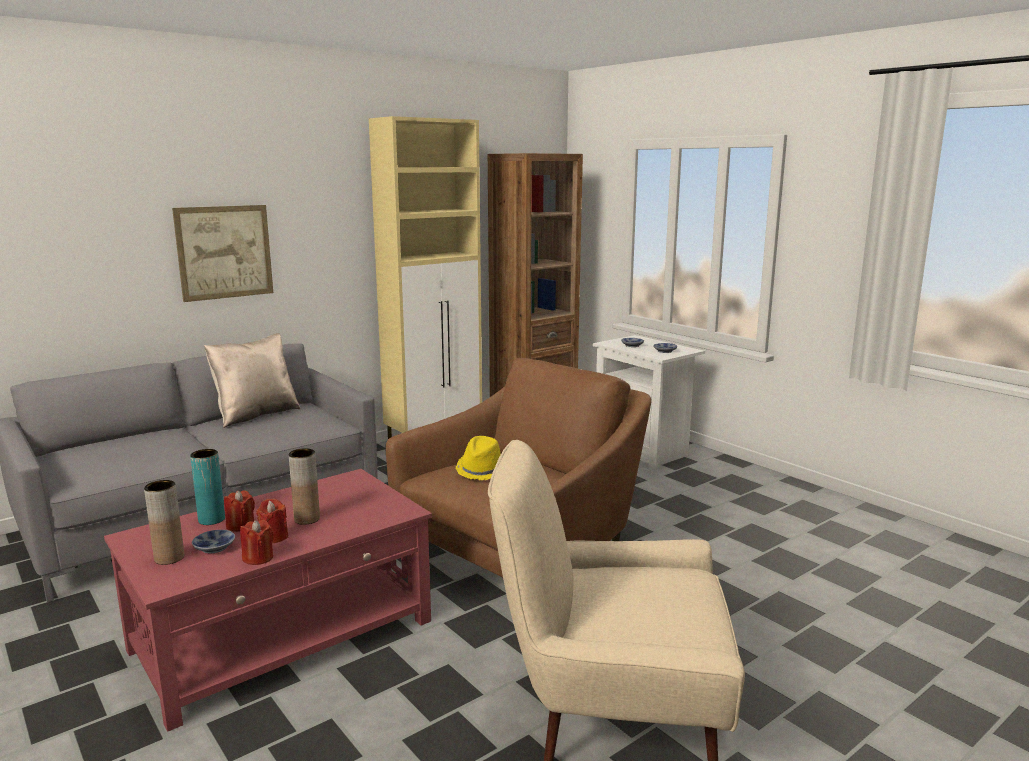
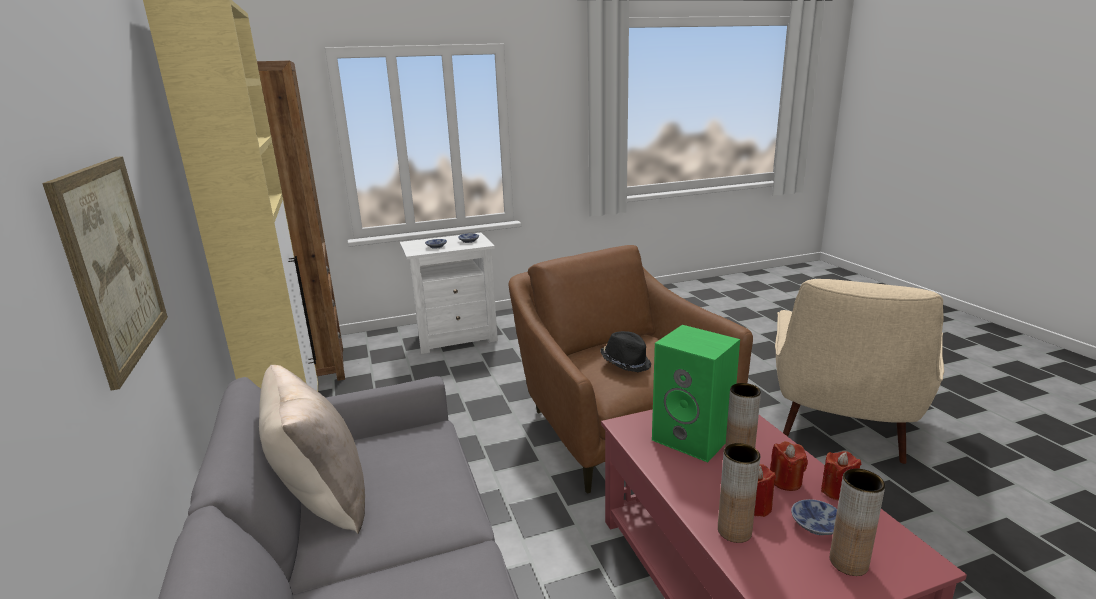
camera: 70 degrees left, 5 degrees up
turquoise vase [190,449,225,525] -> brown vase [718,443,760,543]
yellow hat [455,436,501,480] -> black hat [600,331,651,372]
none -> green speaker [652,325,740,462]

